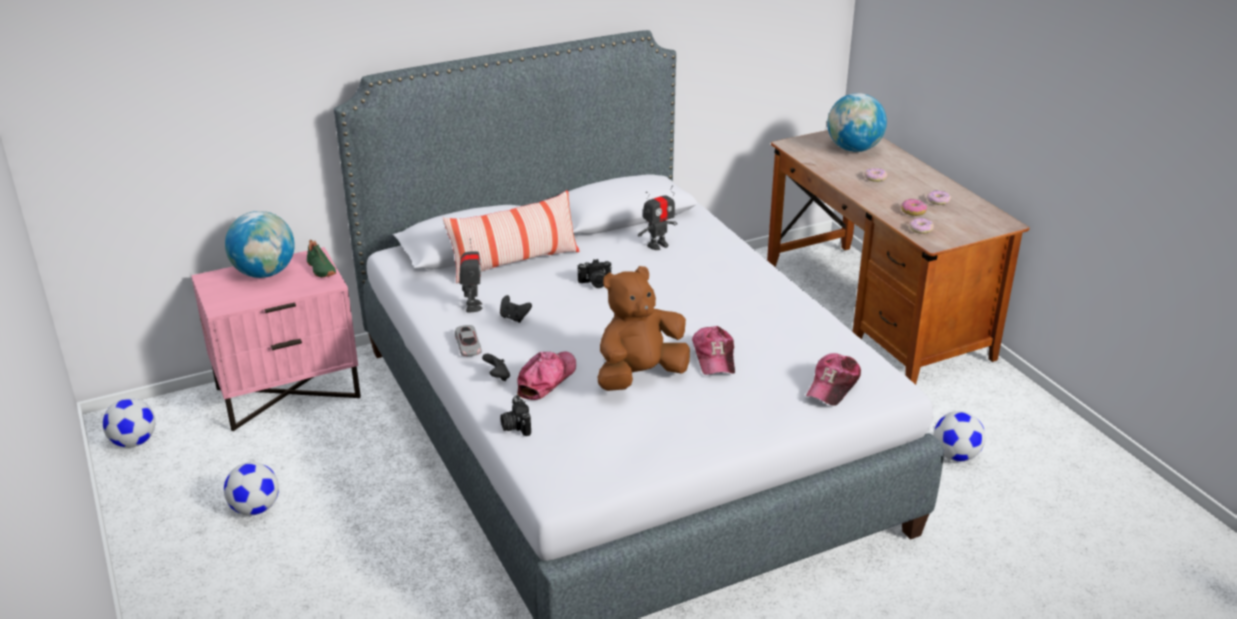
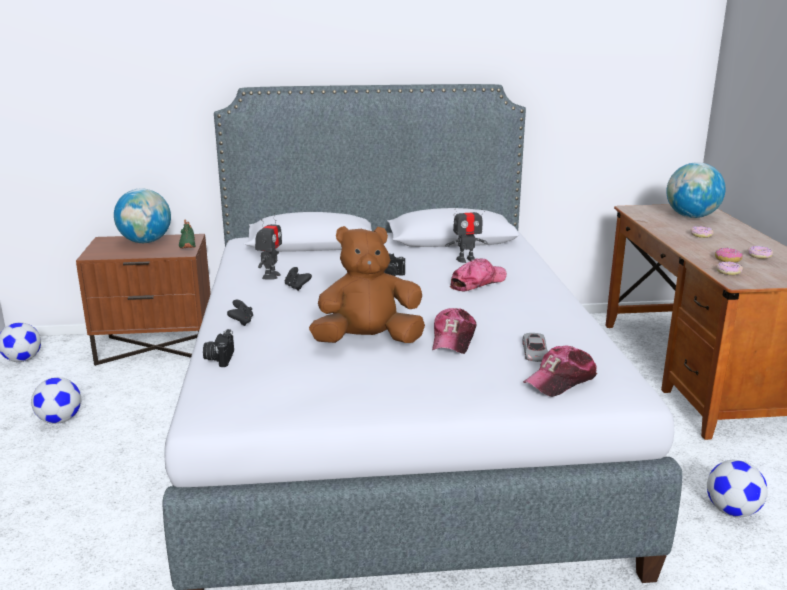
camera: 20 degrees right, 10 degrees down
pink nightstand [191,247,361,431] -> brown nightstand [76,234,211,366]
pillow [443,190,580,284] -> none
grey toy car [455,325,482,356] -> grey toy car moved to [523,333,548,362]
cap [517,351,576,400] -> cap moved to [450,259,507,291]

